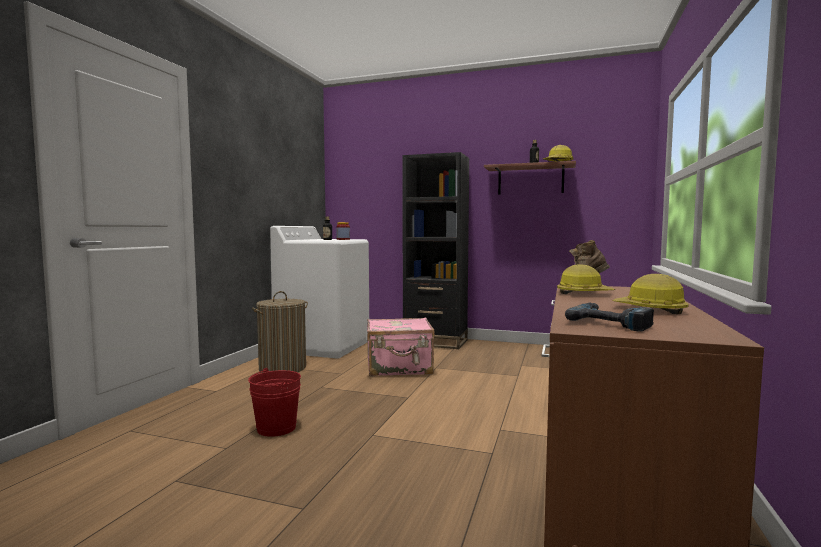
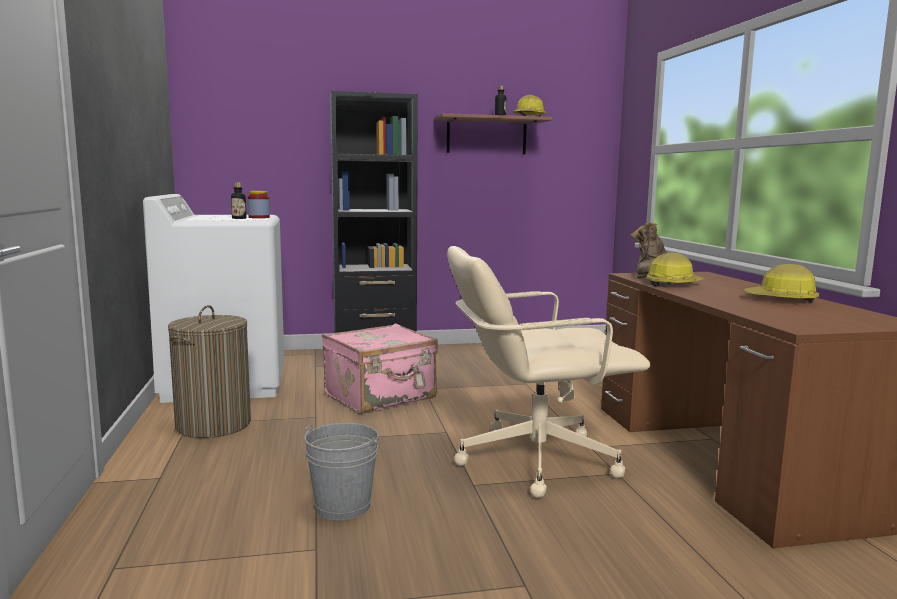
camera: 30 degrees left, 5 degrees up
red bucket [248,368,301,437] -> grey bucket [304,423,378,520]
power drill [565,303,654,332] -> none
none -> beige office chair [447,246,650,498]

